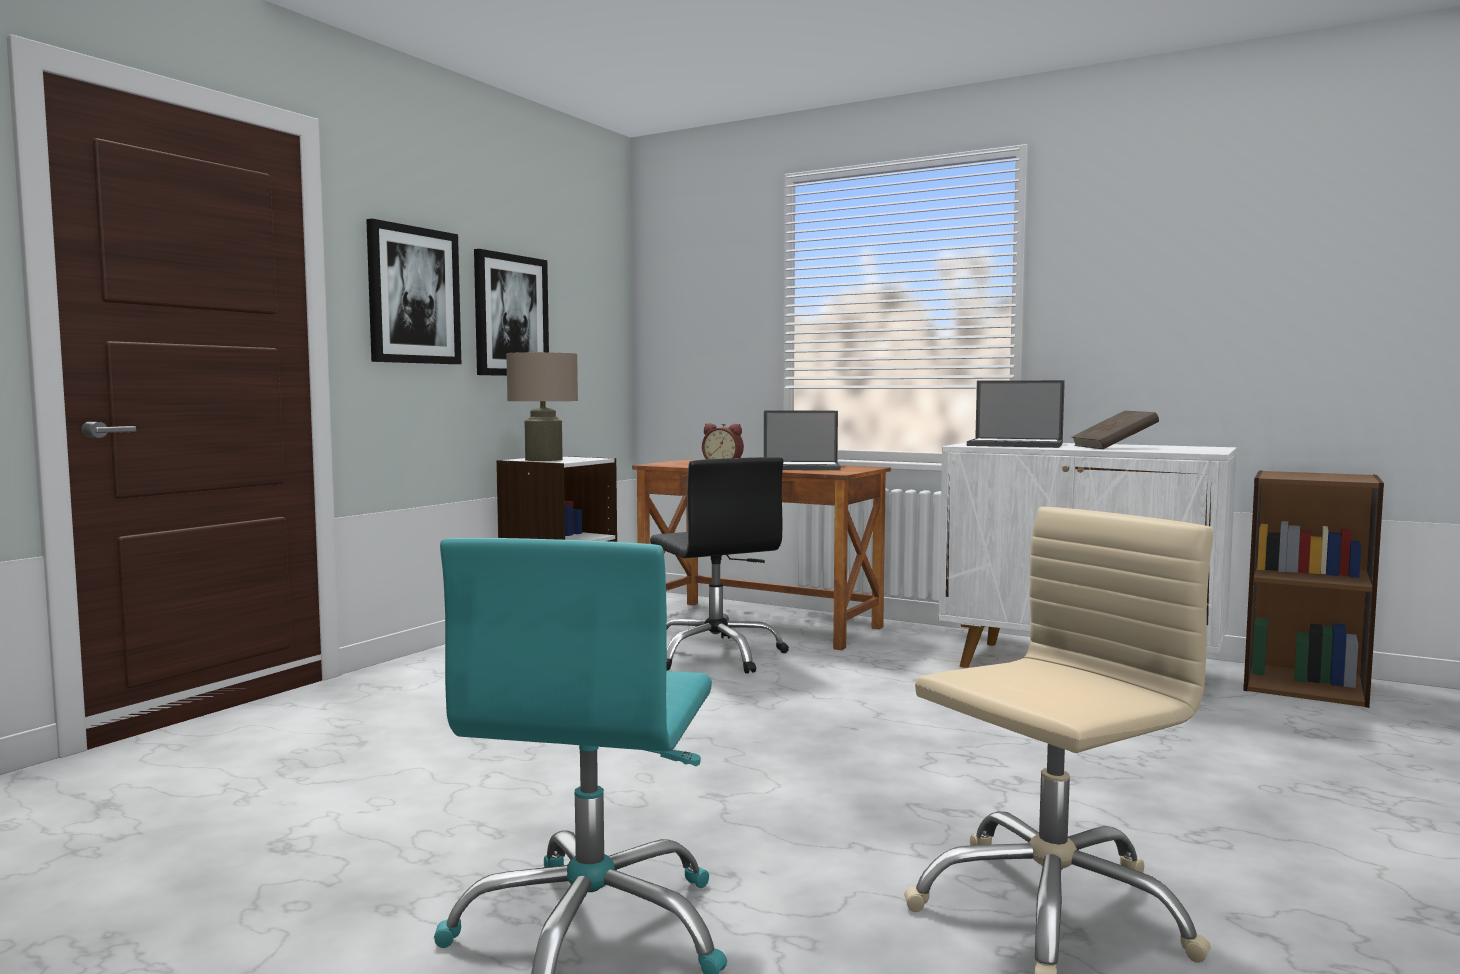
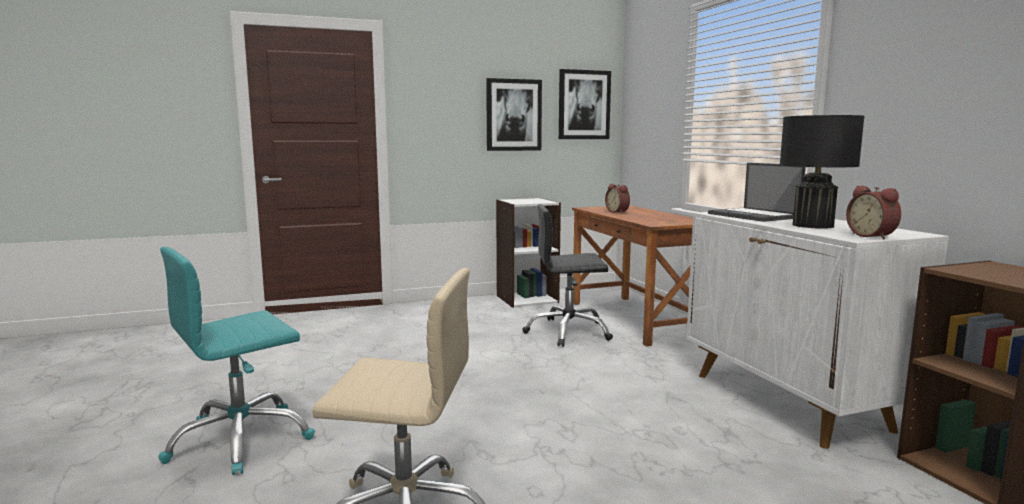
camera: 40 degrees right, 5 degrees up
picture [366,219,461,364] -> picture moved to [559,69,611,139]
beige table lamp [506,352,578,461] -> none
black office chair [650,457,789,674] -> black office chair turned 75 degrees clockwise [522,204,613,347]
laptop [764,411,841,470] -> none
brown book [1072,411,1159,449] -> black table lamp [780,115,865,229]
none -> alarm clock [846,185,901,239]

